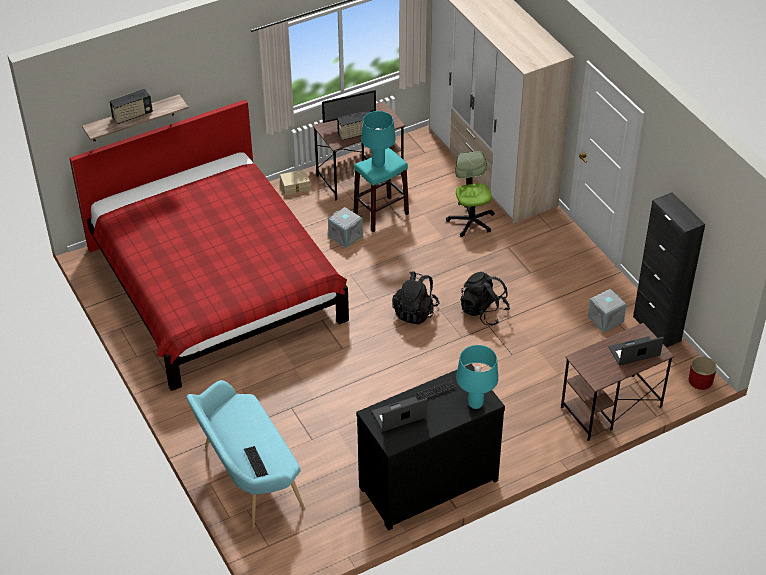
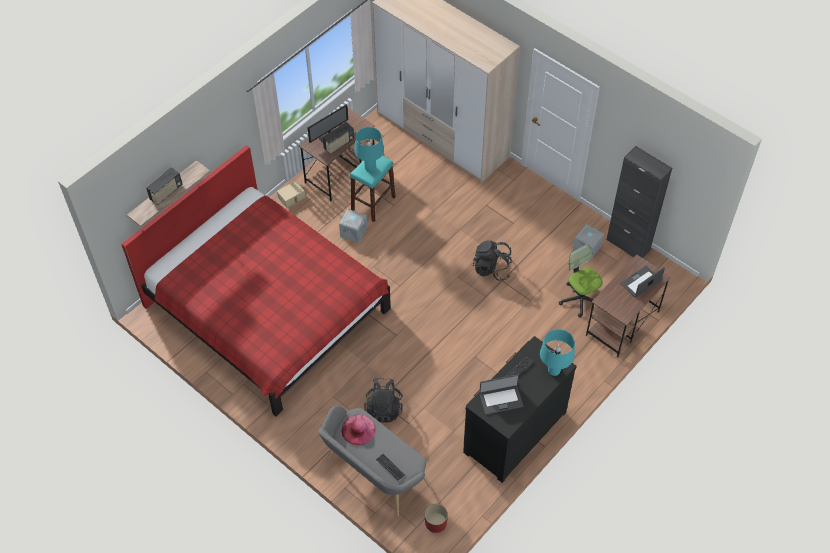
camera: 20 degrees left, 10 degrees up
turquoise bench [187,380,305,529] -> grey bench [318,405,431,517]
laptop [372,397,428,431] -> laptop turned 150 degrees counterclockwise [479,374,523,415]
black backpack [392,272,439,325] -> black backpack moved to [364,378,403,423]
office chair [446,151,495,237] -> office chair moved to [559,244,603,317]
red planter [689,356,717,390] -> red planter moved to [425,504,448,533]
none -> pink hat [342,414,376,445]

